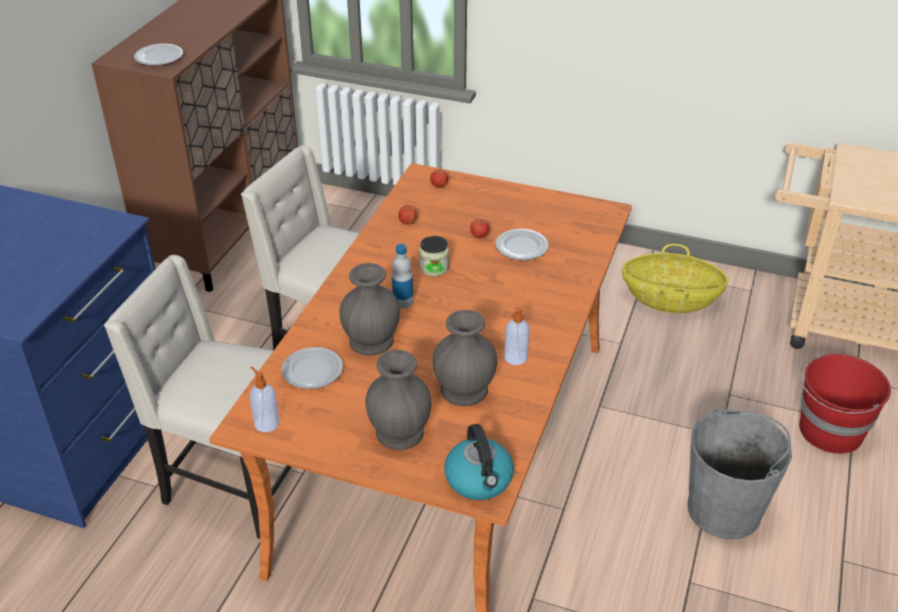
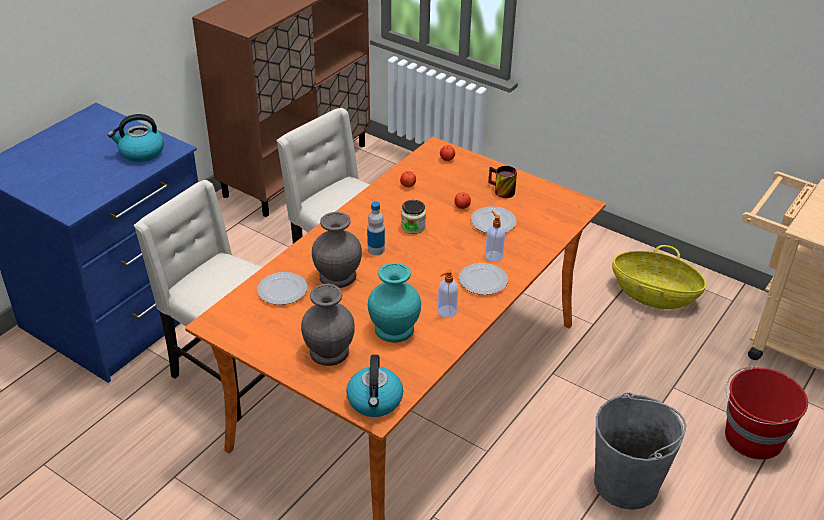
camera: 15 degrees right, 0 degrees up
plate [134,44,183,66] -> plate moved to [459,263,508,295]
soap dispenser [250,366,279,432] -> soap dispenser moved to [485,211,505,262]
grey vase [433,310,497,406] -> turquoise vase [368,263,421,342]
none -> kettle [108,114,164,162]
none -> mug [488,166,517,198]

